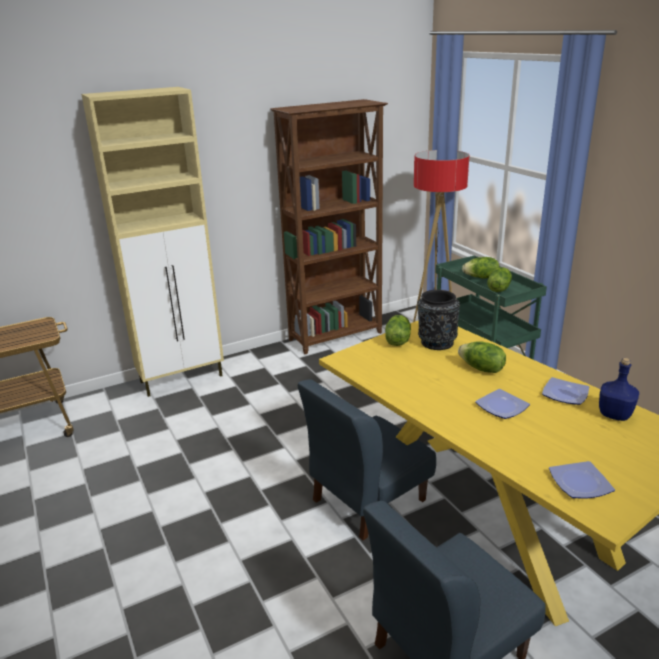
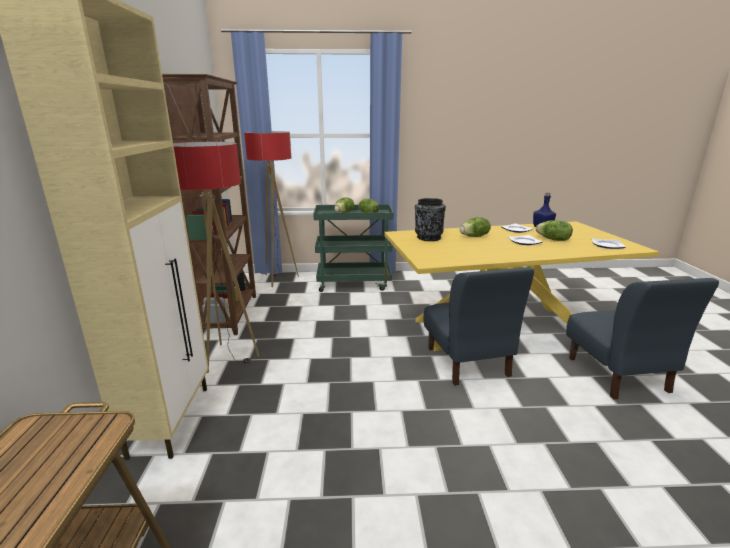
camera: 65 degrees left, 5 degrees down
lettuce [385,315,411,346] -> lettuce moved to [536,220,573,241]
none -> floor lamp [173,142,259,373]

